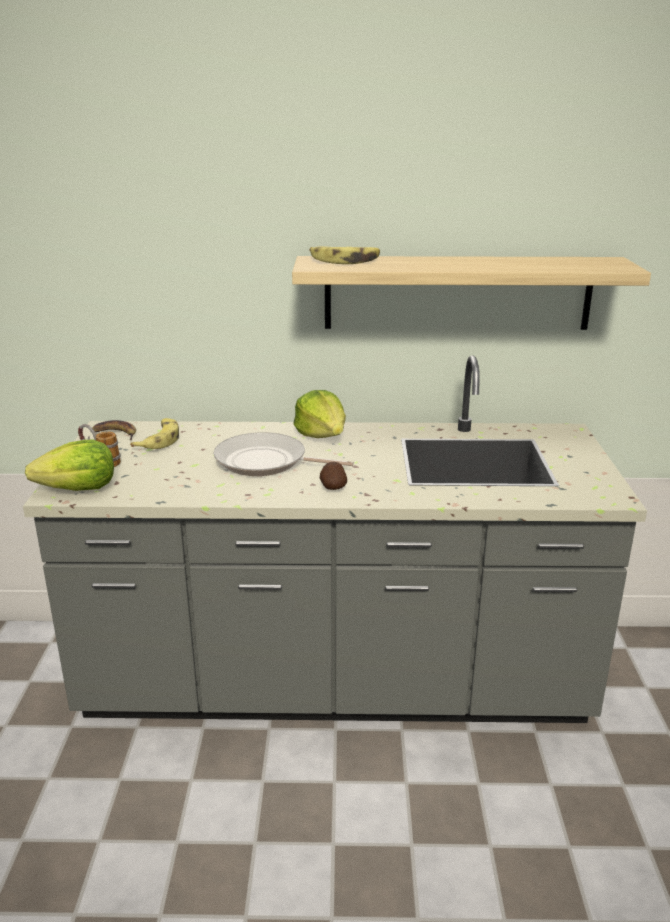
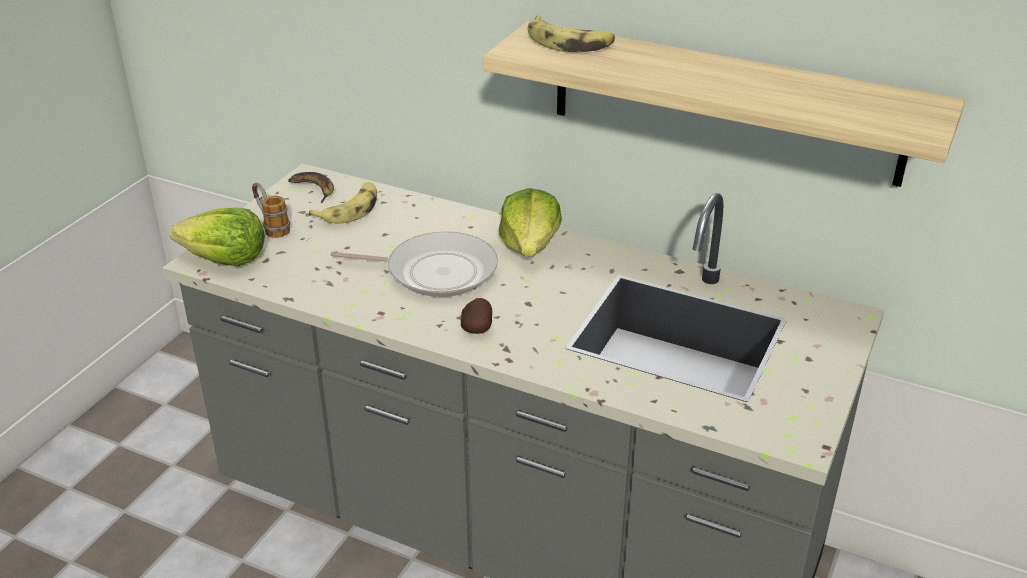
camera: 25 degrees right, 10 degrees up
frying pan [214,432,354,476] -> frying pan turned 150 degrees clockwise [331,231,498,297]

